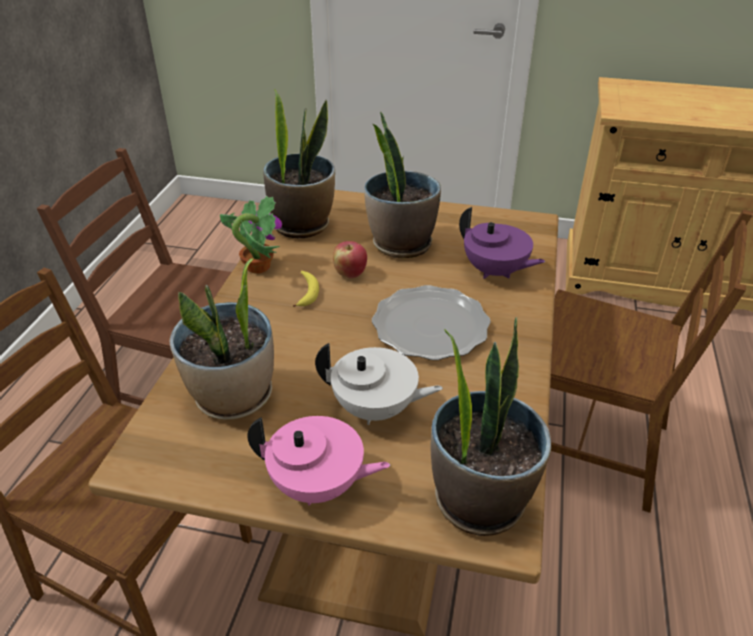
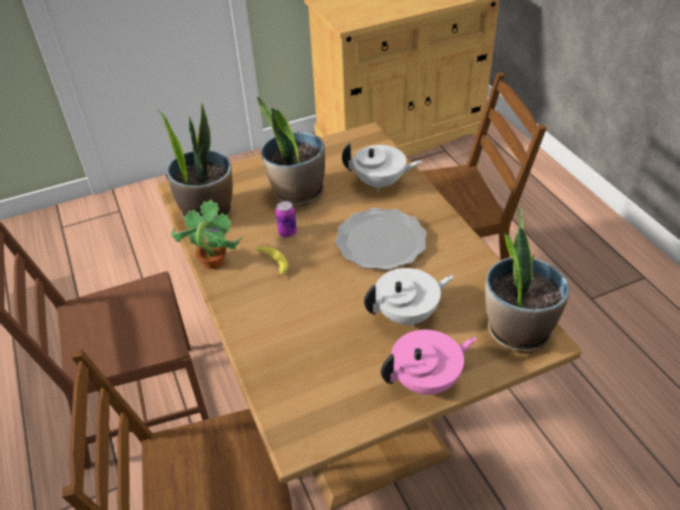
camera: 35 degrees left, 5 degrees up
potted plant [170,258,274,420] -> none
apple [333,241,367,278] -> can [275,201,297,238]
purple teapot [459,207,545,279] -> white teapot [342,143,422,192]

